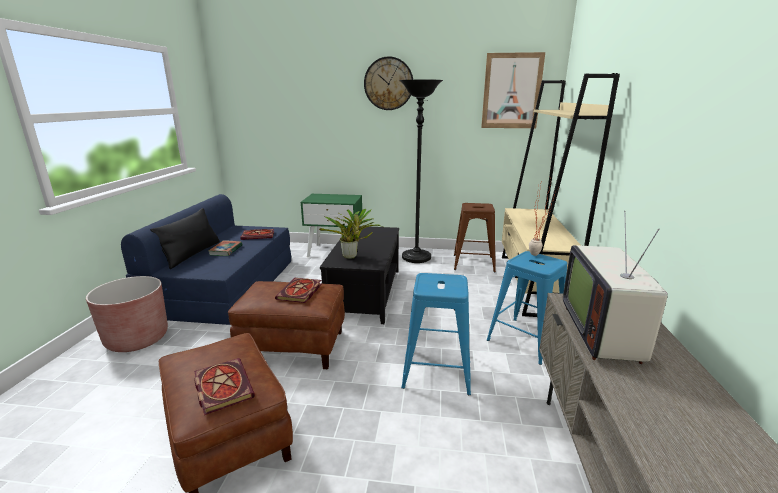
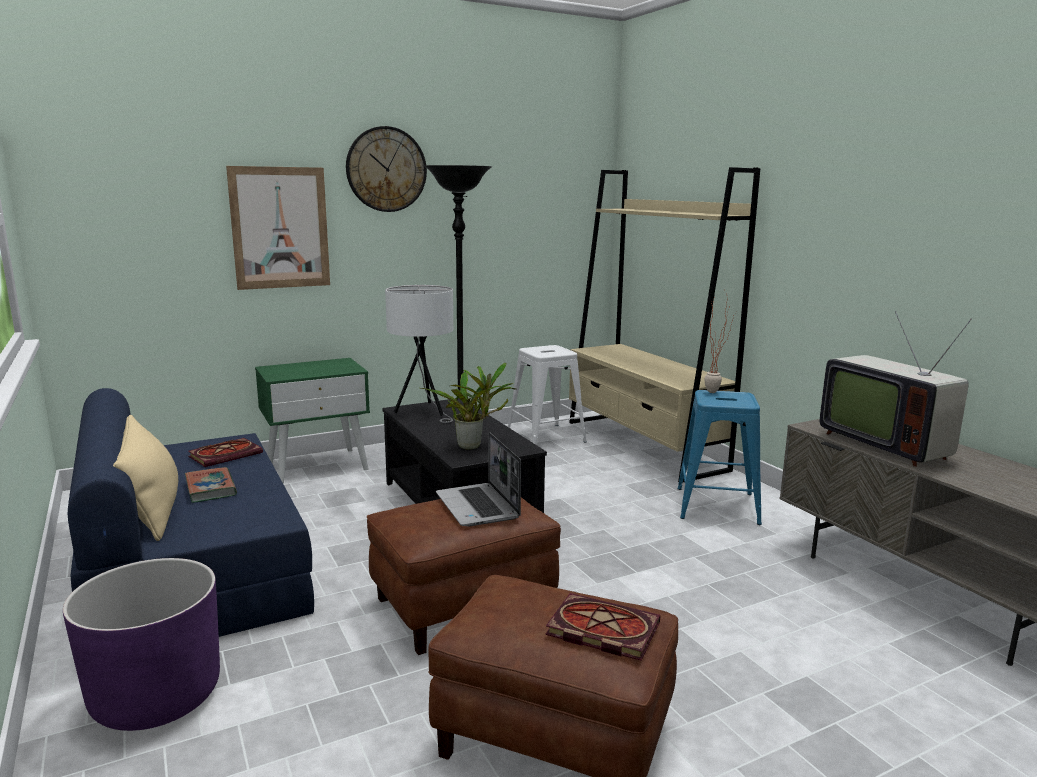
camera: 35 degrees left, 5 degrees down
brown planter [86,276,168,352] -> purple planter [63,558,220,731]
black pillow [150,208,220,269] -> beige pillow [113,415,178,541]
book [275,278,322,303] -> laptop [436,432,521,526]
blue stool [401,273,471,395] -> none
brown stool [454,203,496,272] -> white stool [508,345,587,445]
picture [481,52,545,128] -> picture moved to [226,166,330,290]
none -> white table lamp [385,285,453,423]

